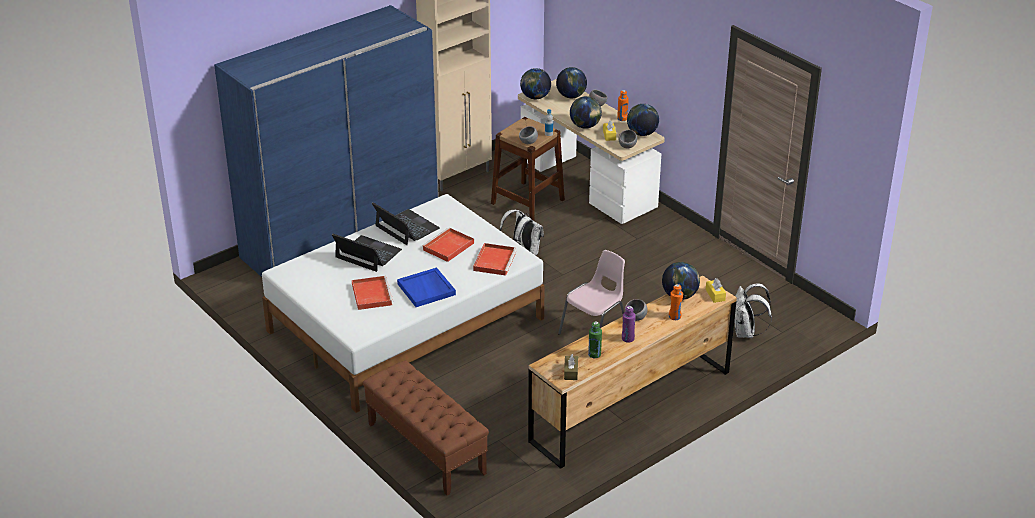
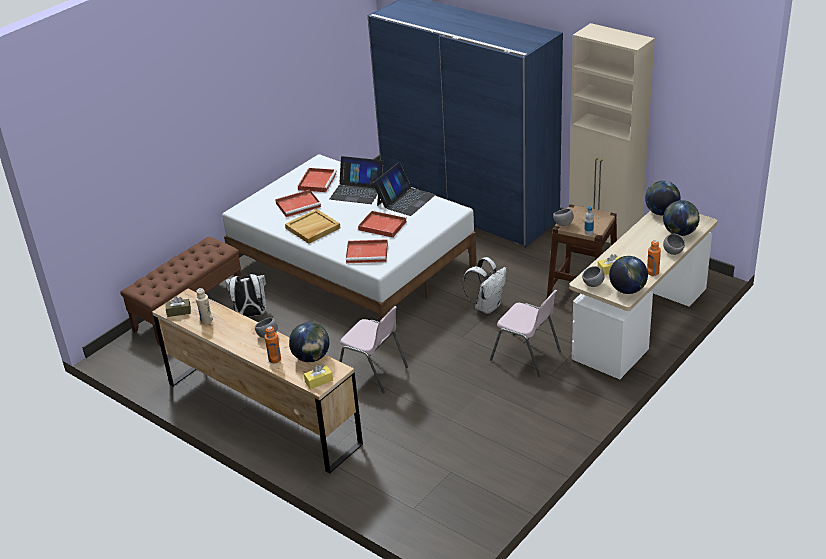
camera: 80 degrees right, 0 degrees up
laptop [332,234,402,272] -> laptop turned 90 degrees clockwise [330,156,383,204]
blue tray [397,267,456,307] -> beige tray [285,209,341,244]
globe [570,96,602,129] -> none
green bottle [588,321,602,358] -> beige bottle [195,288,213,324]
purple bottle [622,306,636,343] -> none
white backpack [734,283,772,338] -> white backpack moved to [225,274,266,317]
none -> red tray [298,168,337,192]
none -> pink chair [490,290,561,377]

